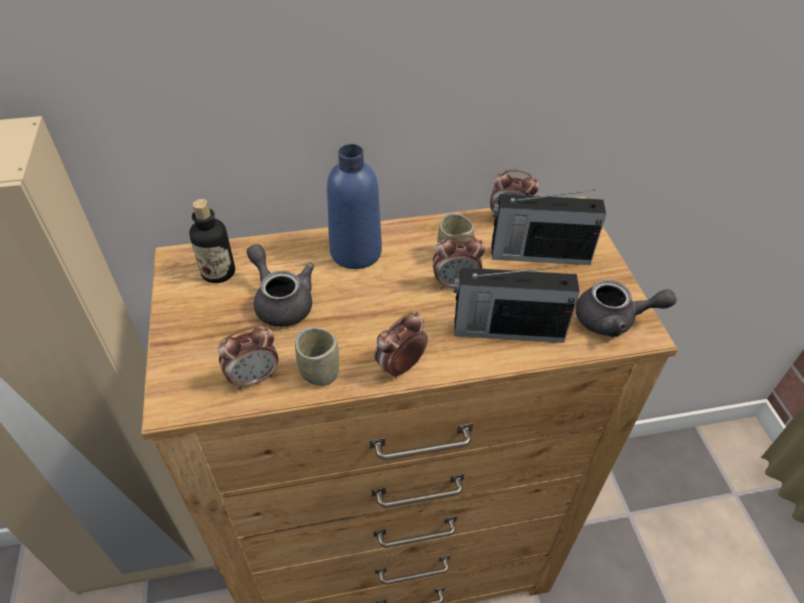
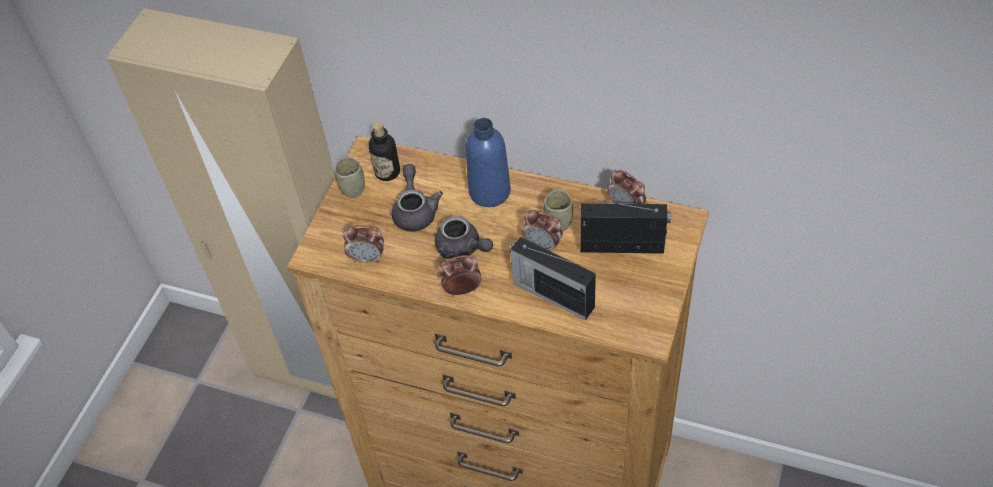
camera: 35 degrees right, 5 degrees up
cup [295,328,339,386] -> cup moved to [335,157,365,198]
radio [491,190,606,265] -> radio turned 150 degrees clockwise [580,199,671,254]
grey teapot [576,280,677,337] -> grey teapot moved to [435,216,493,259]

